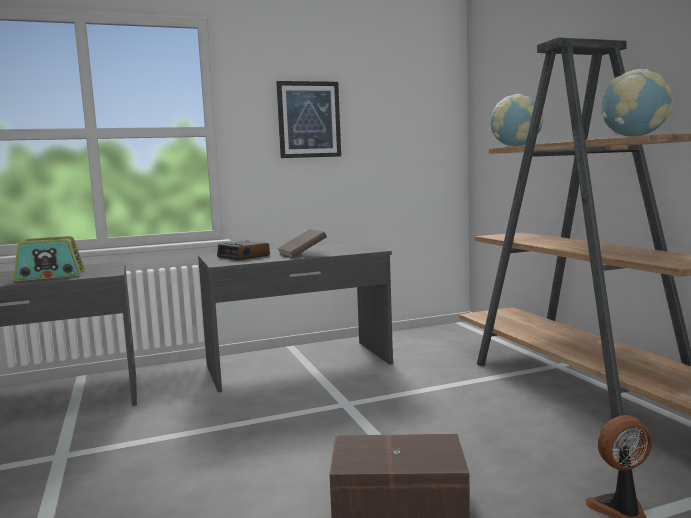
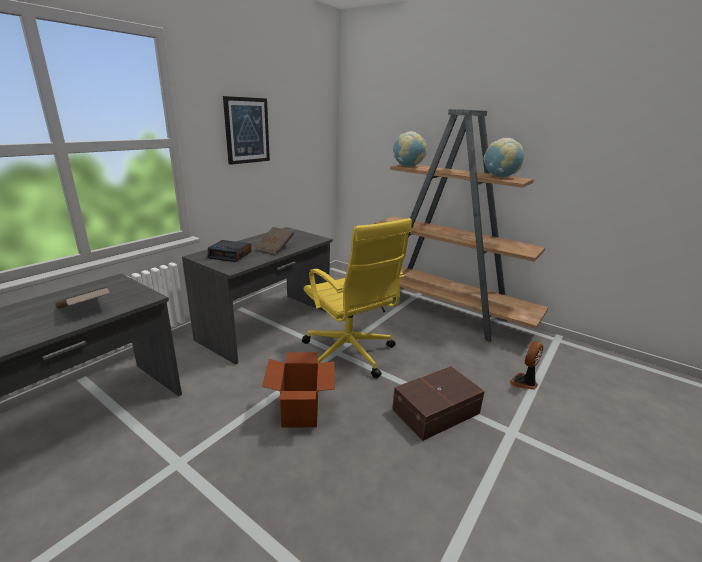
camera: 35 degrees left, 15 degrees up
radio [13,236,84,281] -> brown book [55,287,111,309]
none -> cardboard box [262,352,335,428]
none -> yellow office chair [302,218,412,378]

